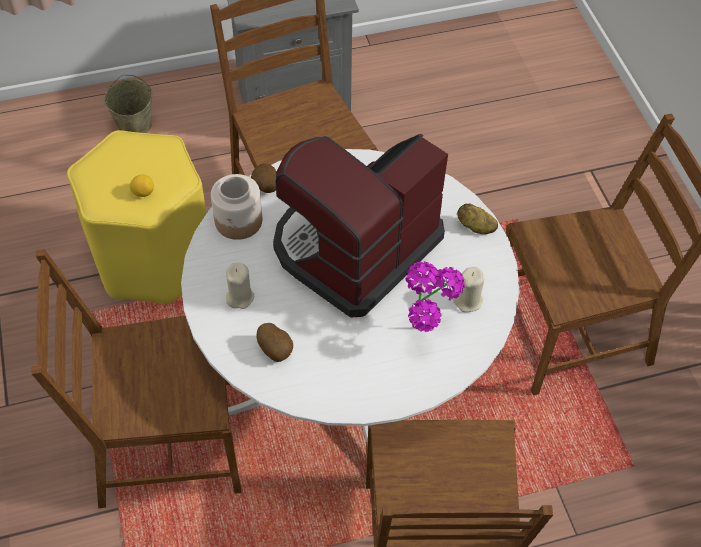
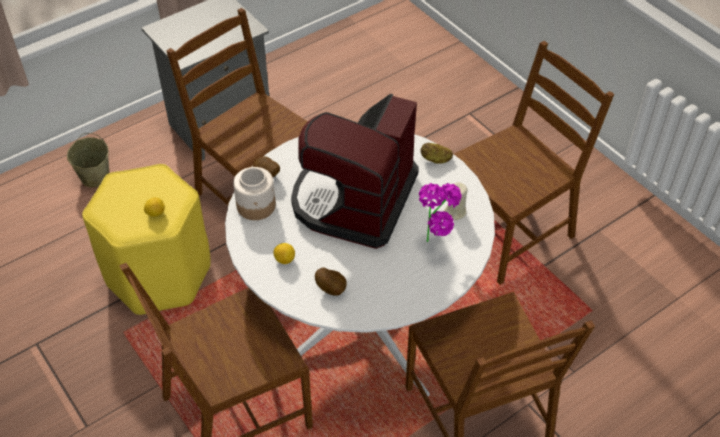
camera: 20 degrees left, 5 degrees down
beige candle [226,263,254,309] -> lemon [274,243,295,264]

